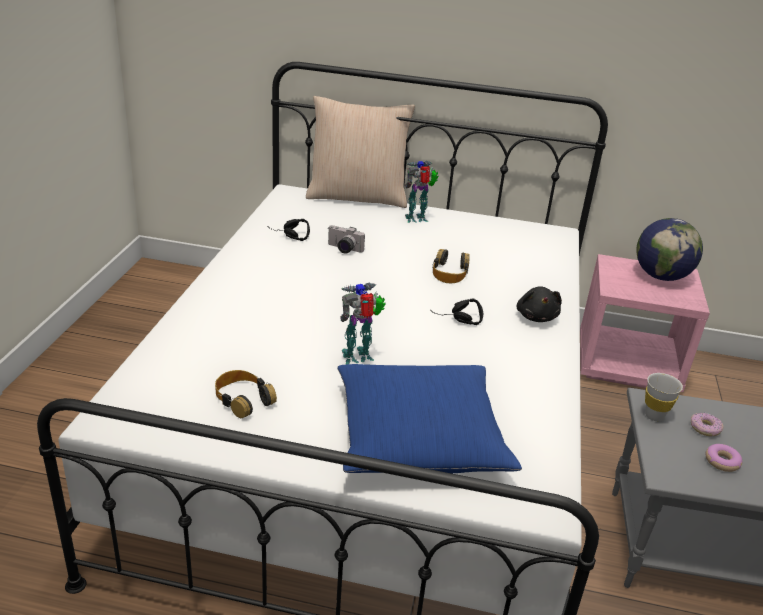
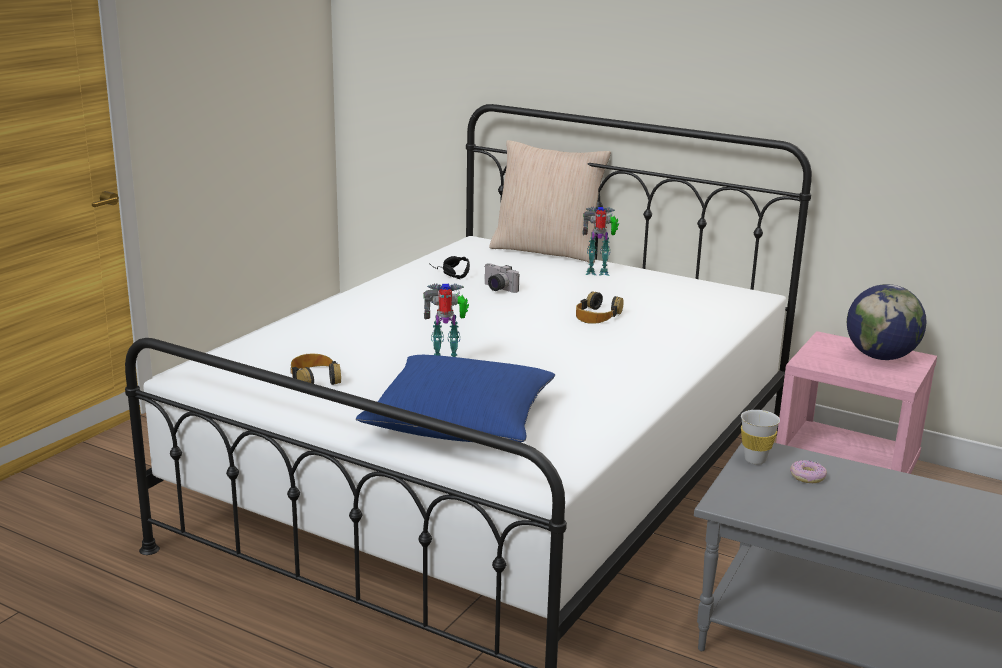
camera: 20 degrees right, 10 degrees down
black headphones [431,298,483,325] -> none
black plush toy [516,286,562,322] -> none
donut [706,444,743,472] -> none

